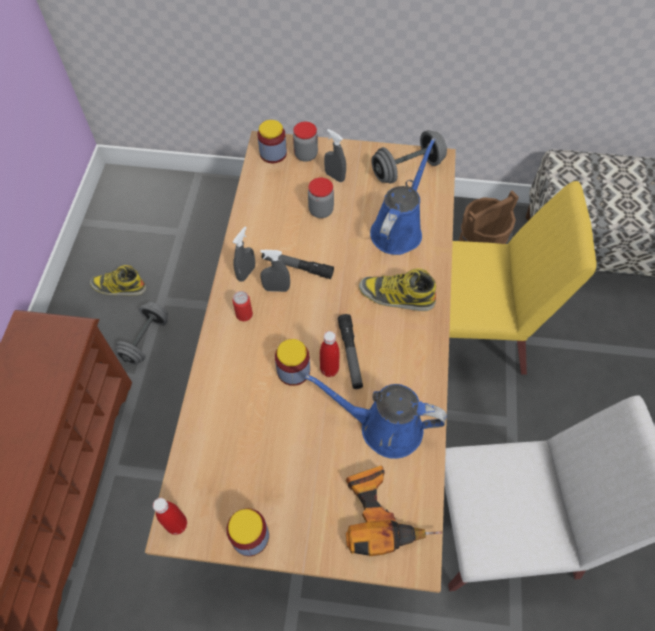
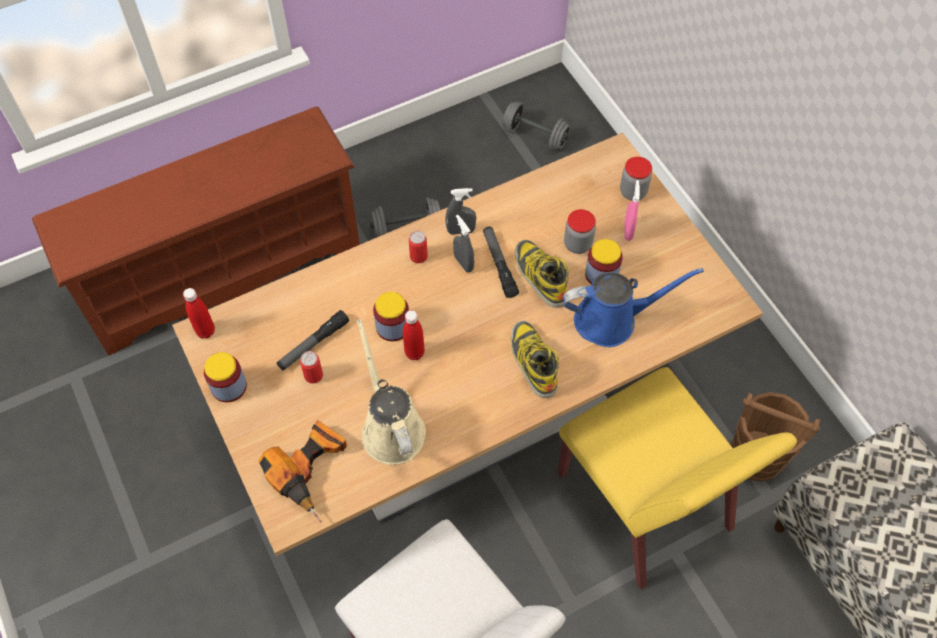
camera: 55 degrees right, 0 degrees up
boot [90,265,147,295] -> boot moved to [515,240,569,308]
jar [257,120,287,163] -> jar moved to [585,239,623,284]
blue watering can [305,374,447,459] -> beige watering can [357,319,426,465]
grey spray bottle [324,129,346,182] -> pink spray bottle [624,180,640,241]
flashlight [338,314,363,389] -> flashlight moved to [277,310,349,371]
grey dumbbell [371,130,447,184] -> grey dumbbell moved to [503,101,571,150]
none -> can [300,351,323,384]

